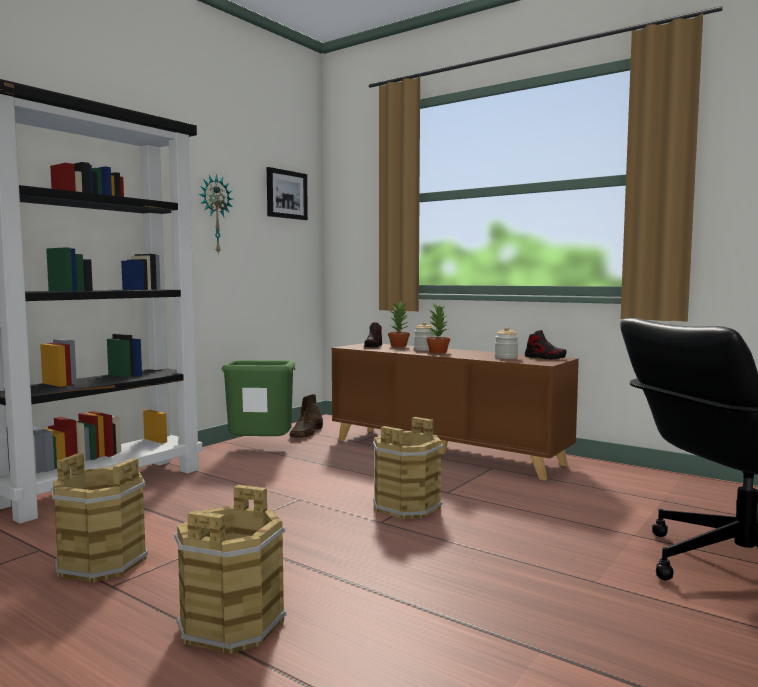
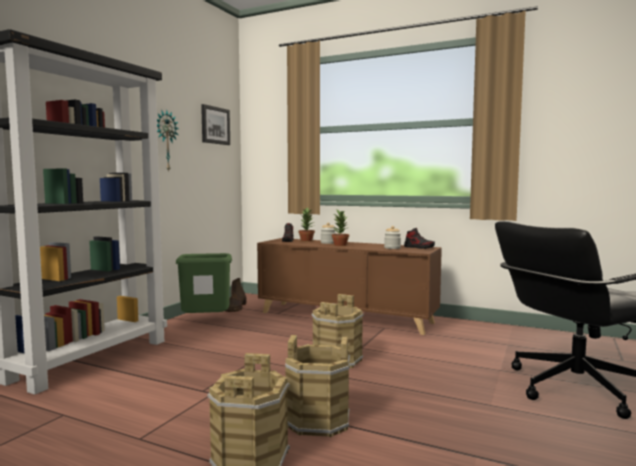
camera: 10 degrees left, 0 degrees up
brown bucket [51,453,148,583] -> brown bucket moved to [285,335,350,437]

